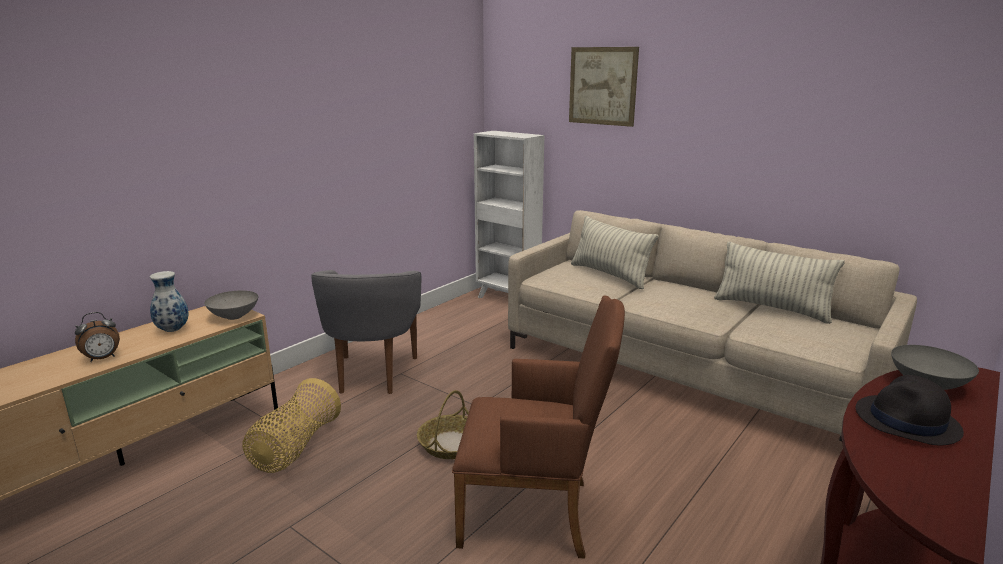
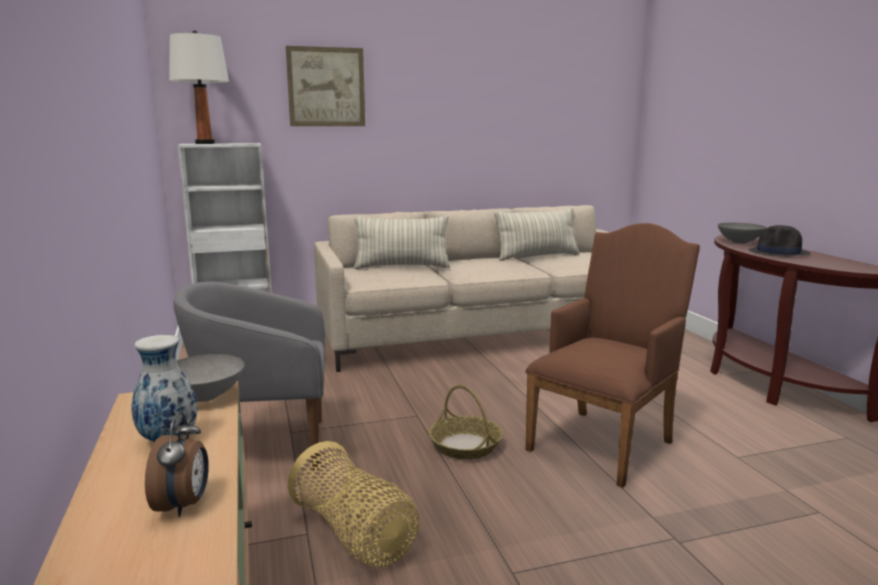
camera: 55 degrees left, 5 degrees down
grey armchair [311,270,421,394] -> grey armchair turned 135 degrees clockwise [173,282,325,470]
none -> white table lamp [169,30,229,144]

